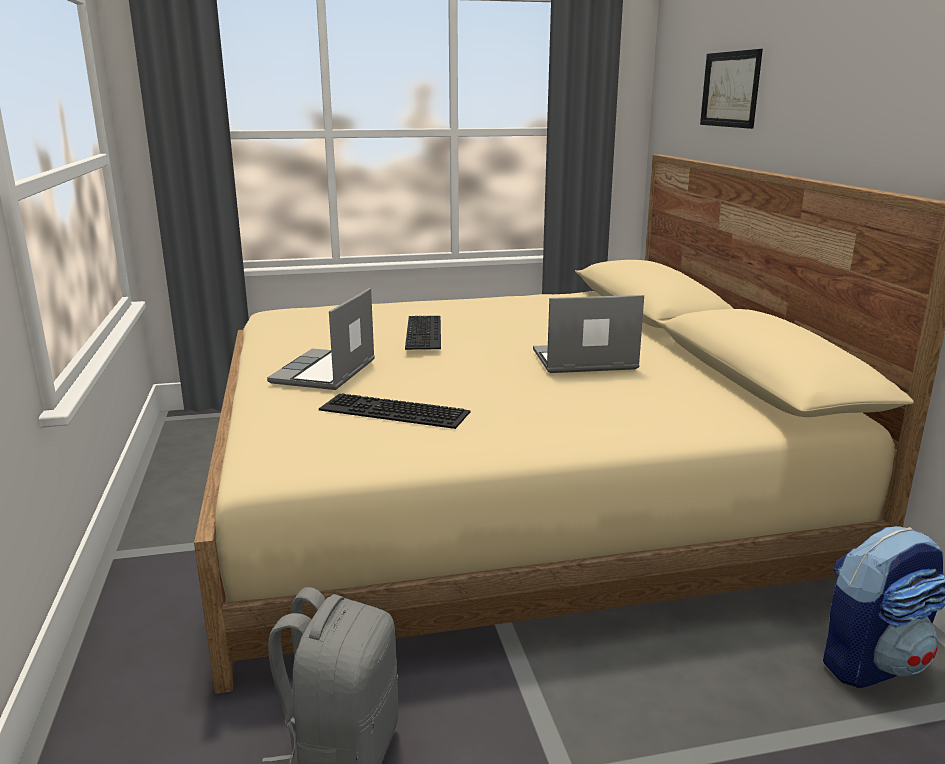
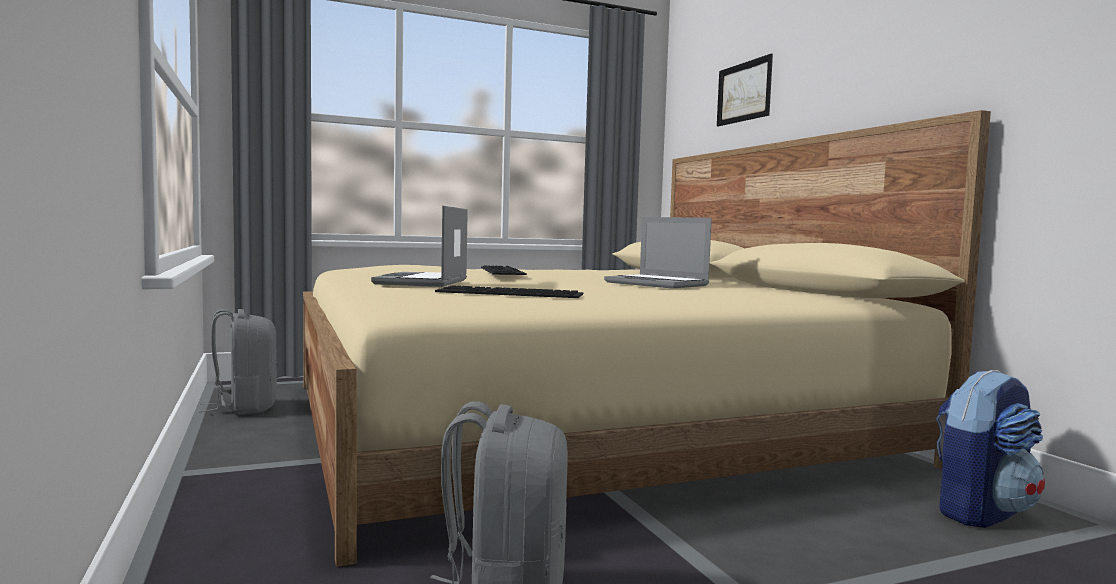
camera: 10 degrees left, 15 degrees down
laptop [533,295,644,373] -> laptop turned 120 degrees counterclockwise [604,217,712,289]
none -> grey backpack [198,309,277,415]

